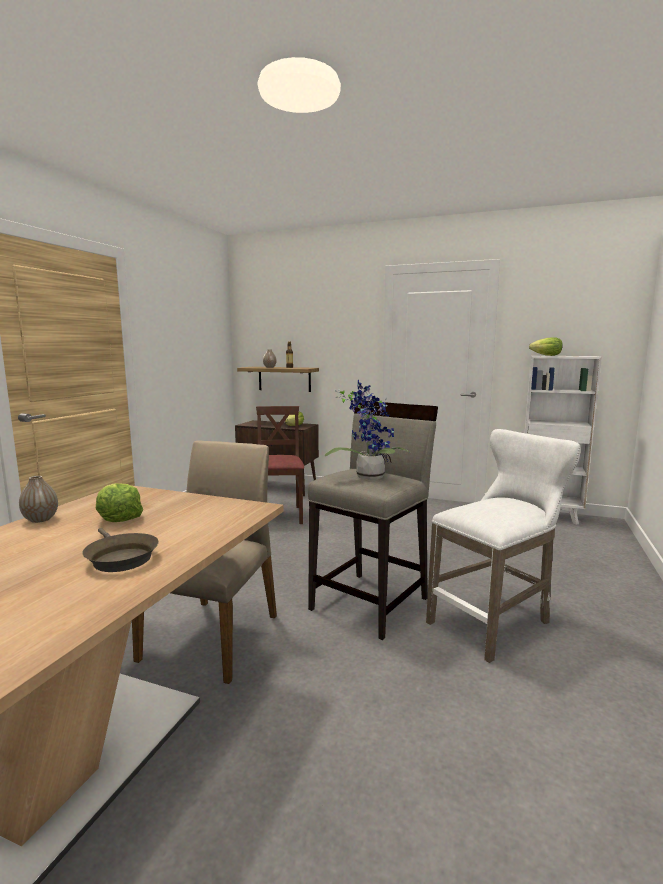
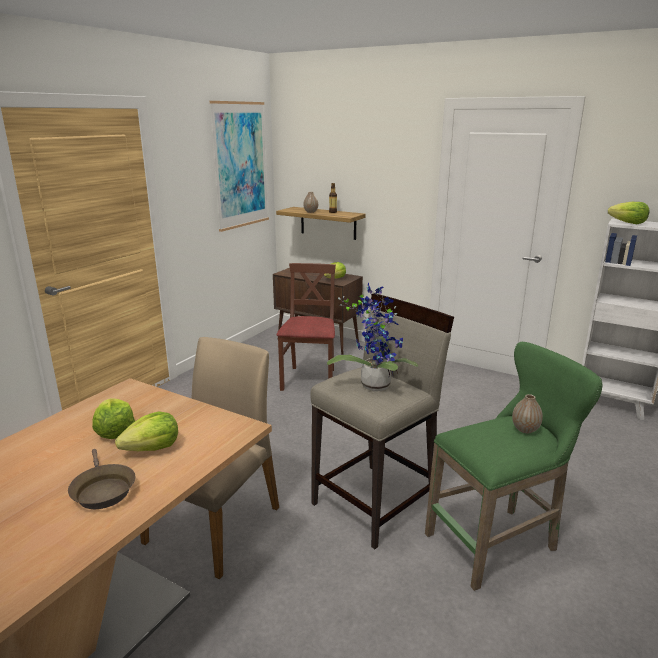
camera: 10 degrees right, 10 degrees up
vase [19,476,58,523] -> vase moved to [512,394,543,433]
white stool [426,429,581,663] -> green stool [425,342,602,591]
none -> lettuce [115,411,178,451]
none -> picture [210,101,269,232]

